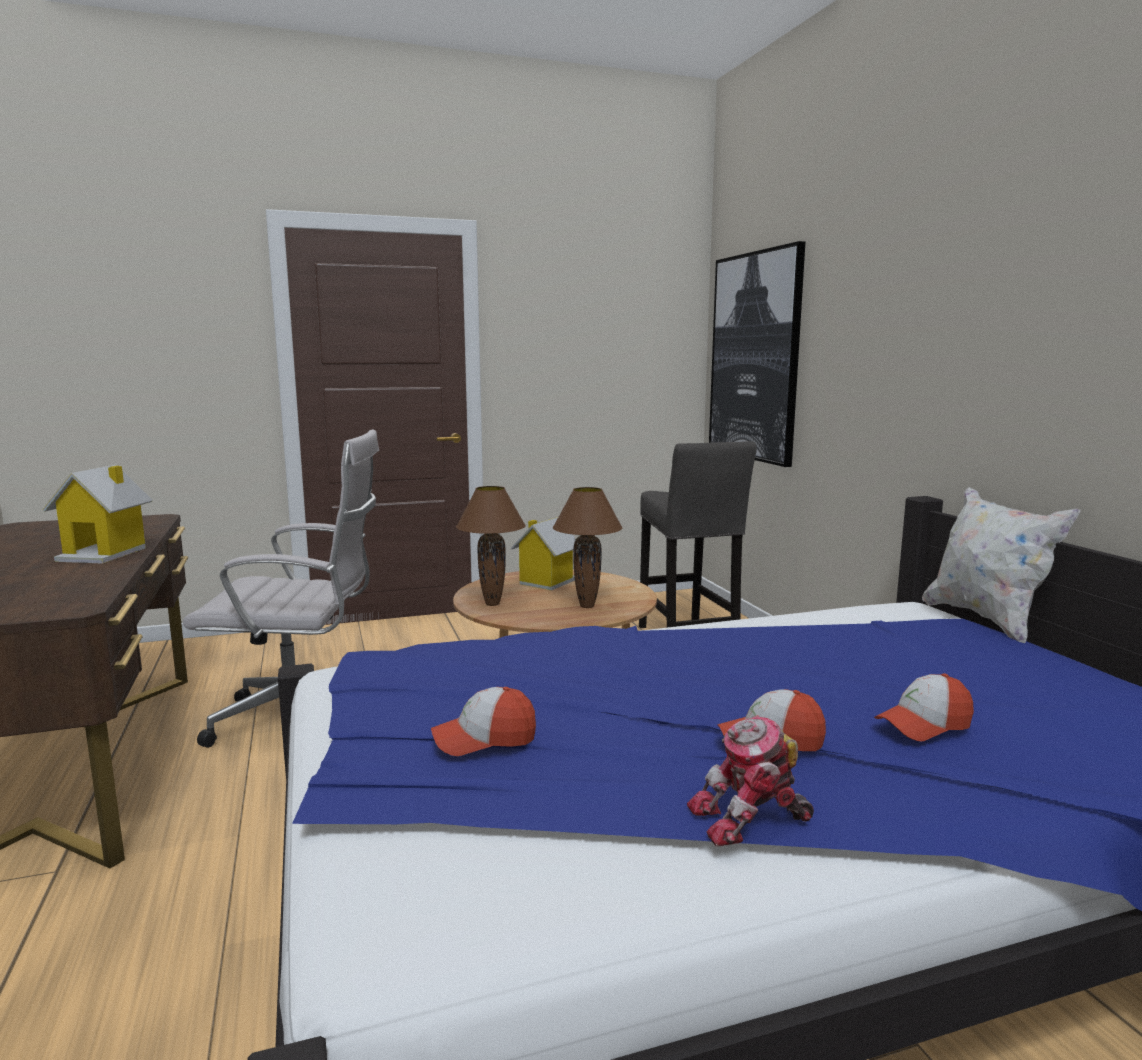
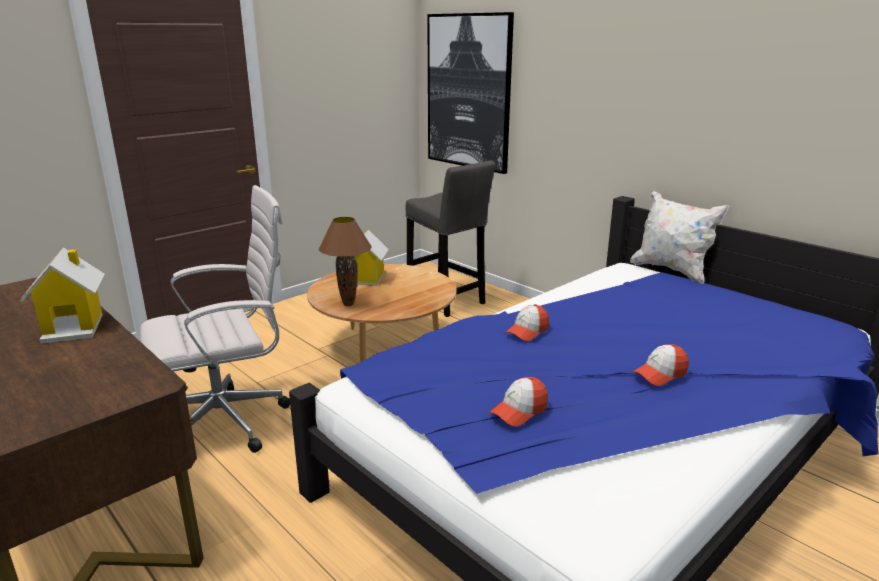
camera: 25 degrees left, 10 degrees up
brown table lamp [553,487,622,608] -> none
toy robot [687,715,814,847] -> none
cap [874,673,974,741] -> cap moved to [505,304,549,341]

